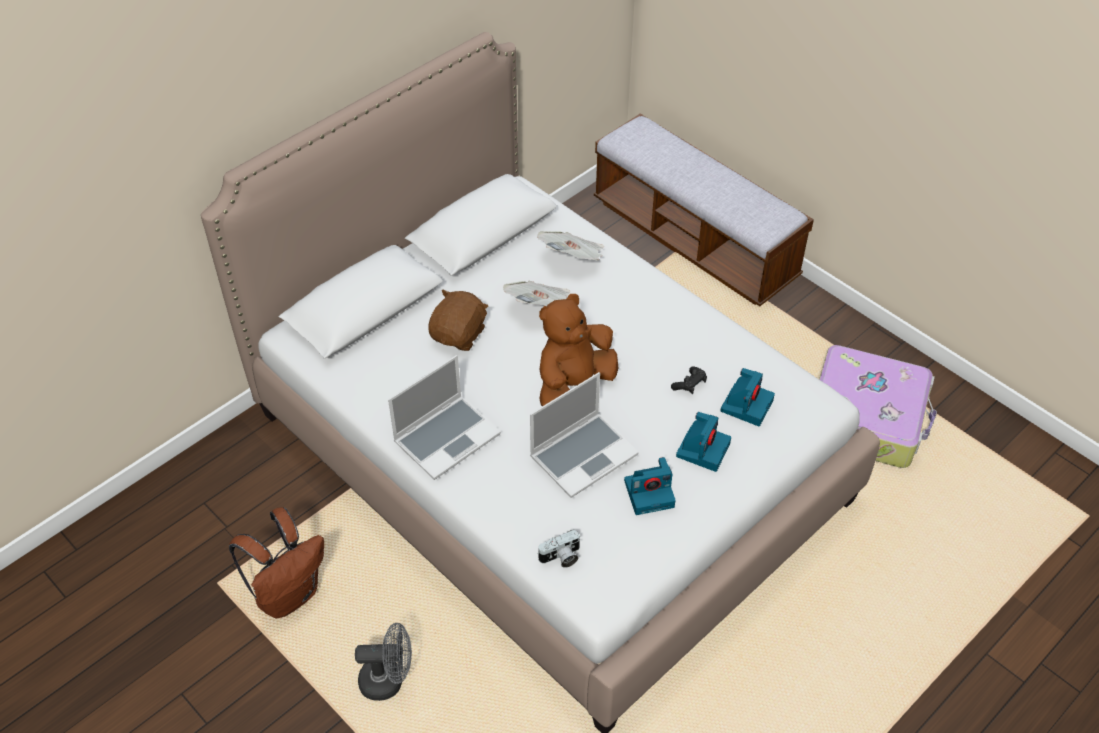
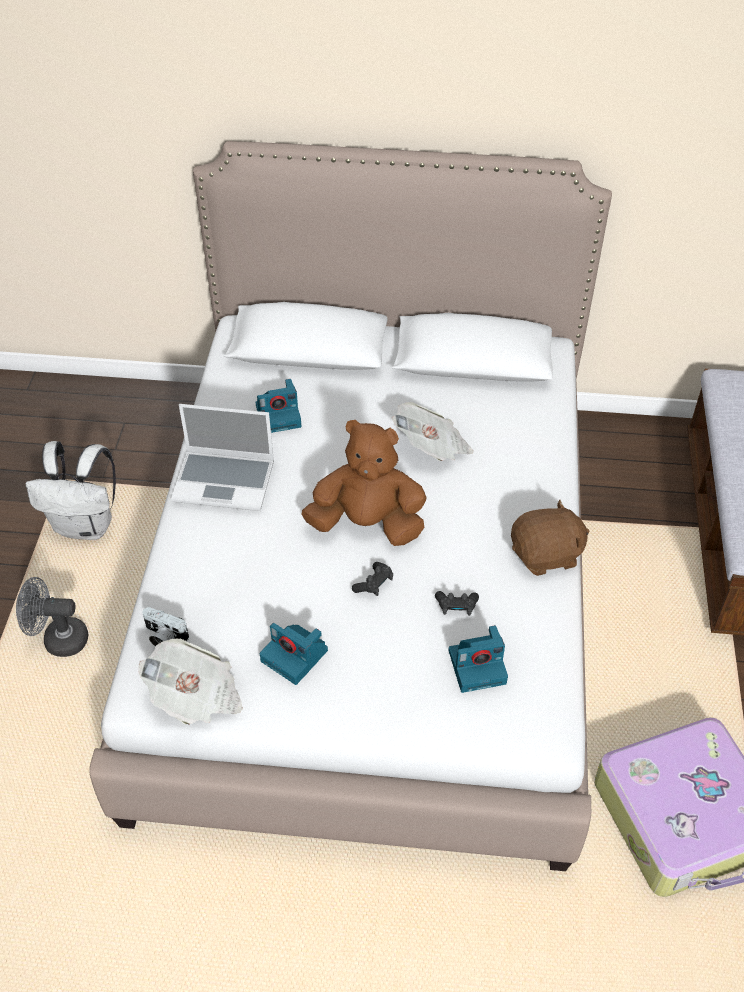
camera: 50 degrees right, 0 degrees up
brown backpack [229,507,324,619] -> white backpack [26,441,116,540]
grey fan [355,623,412,701] -> grey fan turned 135 degrees clockwise [16,577,88,657]
brown plush toy [428,289,488,351] -> brown plush toy moved to [511,500,589,576]
laptop [530,372,639,498] -> none
newspaper [537,231,604,261] -> newspaper moved to [138,638,243,725]
camera [676,412,731,472] -> camera moved to [256,379,301,433]
none -> black game controller [352,562,393,596]

